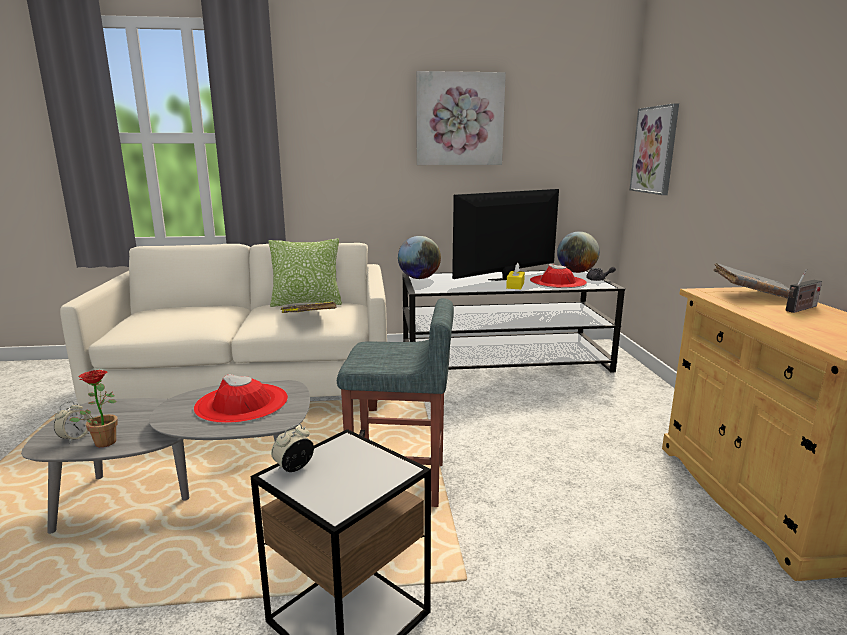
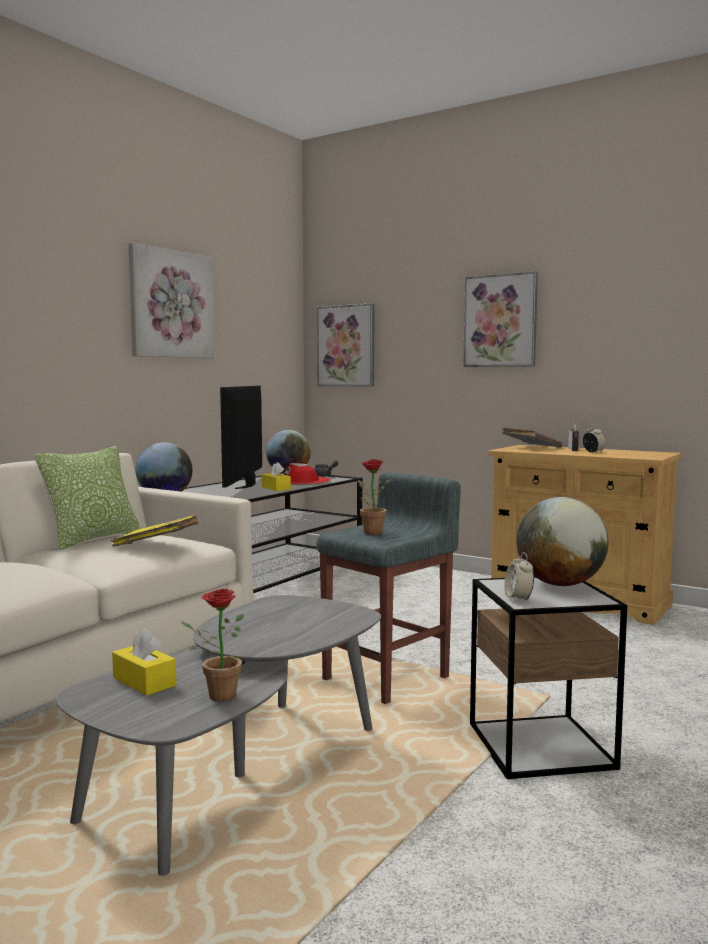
camera: 50 degrees left, 10 degrees down
alarm clock [54,401,91,443] -> alarm clock moved to [583,425,606,453]
red hat [194,374,288,423] -> none
none -> yellow tissue box [112,628,177,696]
none -> potted plant [358,459,391,535]
none -> picture [463,271,538,367]
none -> globe [516,497,608,586]

